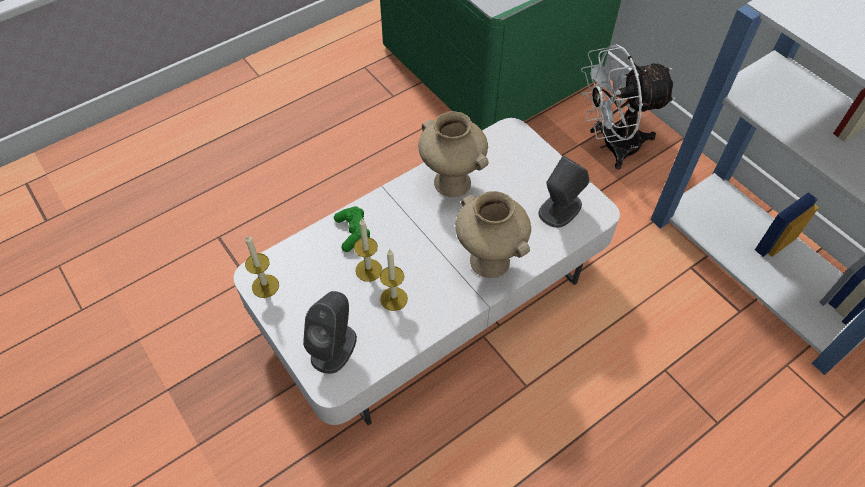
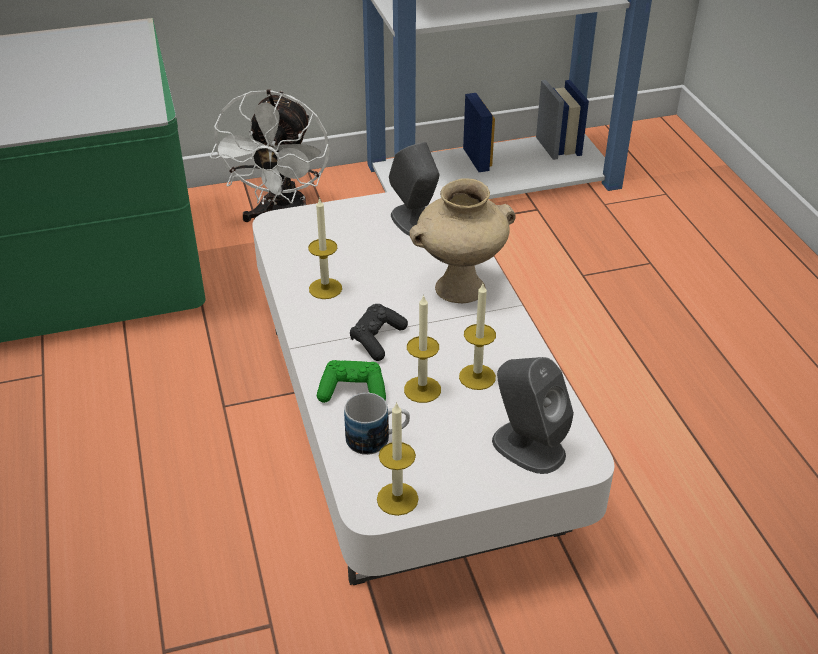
camera: 70 degrees left, 15 degrees down
beige vase [418,111,489,197] -> candle [308,197,342,299]
none -> mug [344,393,410,455]
none -> black game controller [350,304,408,361]

